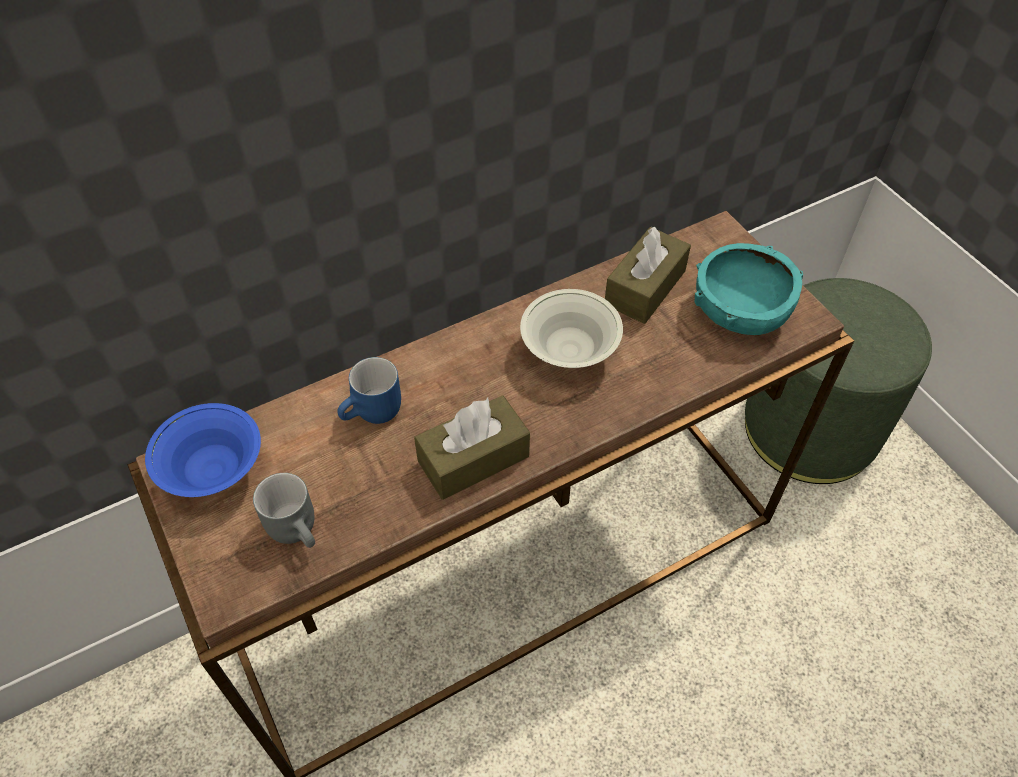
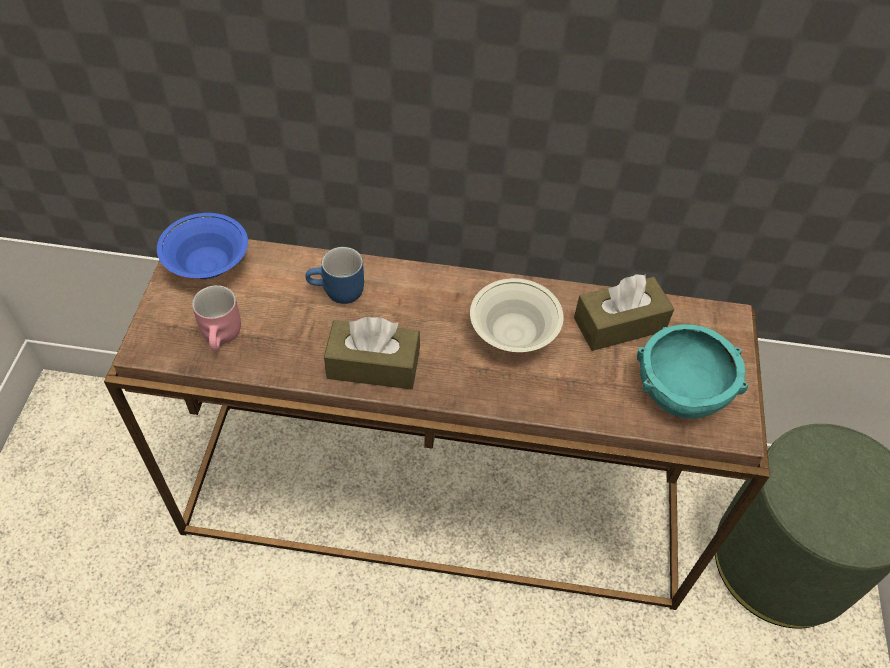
camera: 35 degrees right, 0 degrees up
grey mug [253,473,315,548] -> pink mug [192,285,241,351]

